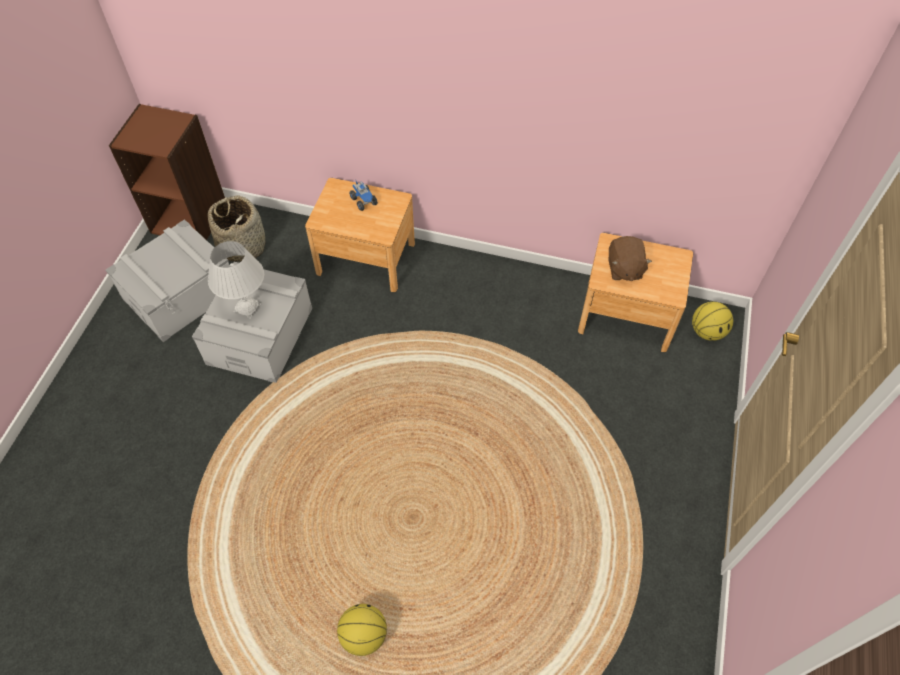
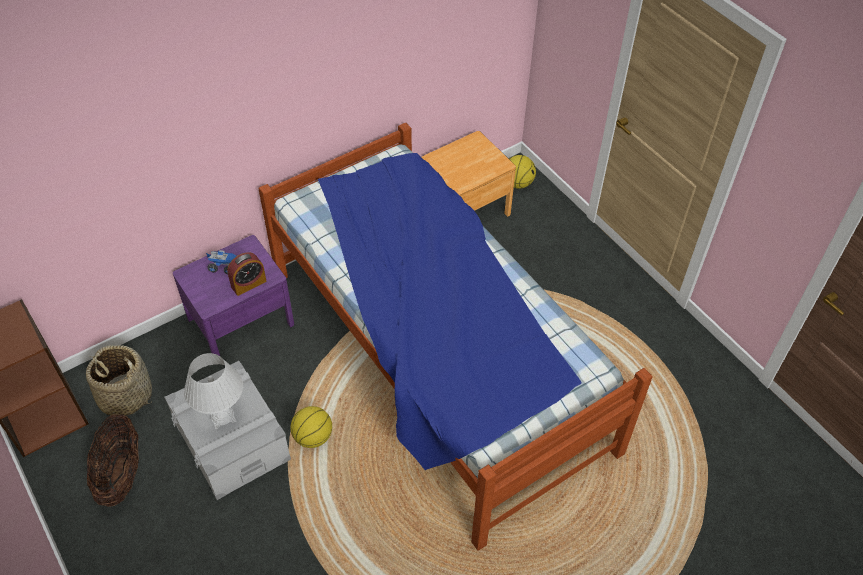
camera: 50 degrees left, 5 degrees down
grey storage box [106,219,229,342] -> basket [87,414,139,507]
brown nightstand [305,178,415,292] -> purple nightstand [173,235,294,356]
basketball [337,604,387,656] -> basketball moved to [290,406,332,448]
brown plush toy [609,236,652,282] -> none
none -> alarm clock [227,252,266,296]
none -> bed [258,123,653,551]

